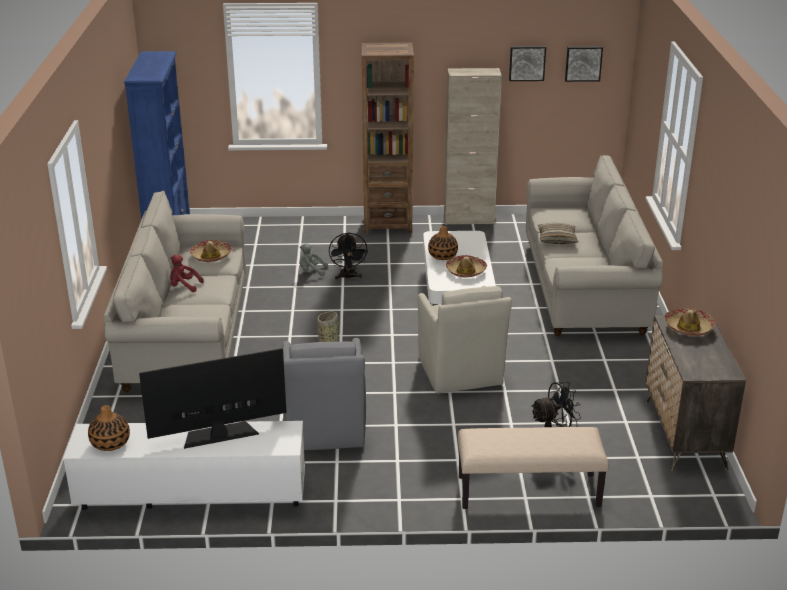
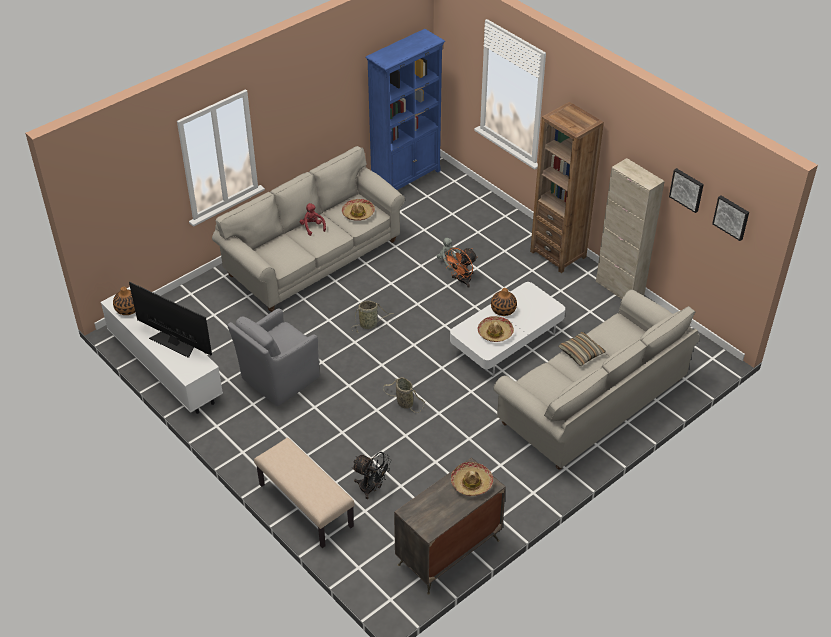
camera: 50 degrees right, 15 degrees up
black fan [329,232,368,280] -> orange fan [443,248,477,287]
beige armchair [418,286,512,393] -> basket [383,377,425,413]

